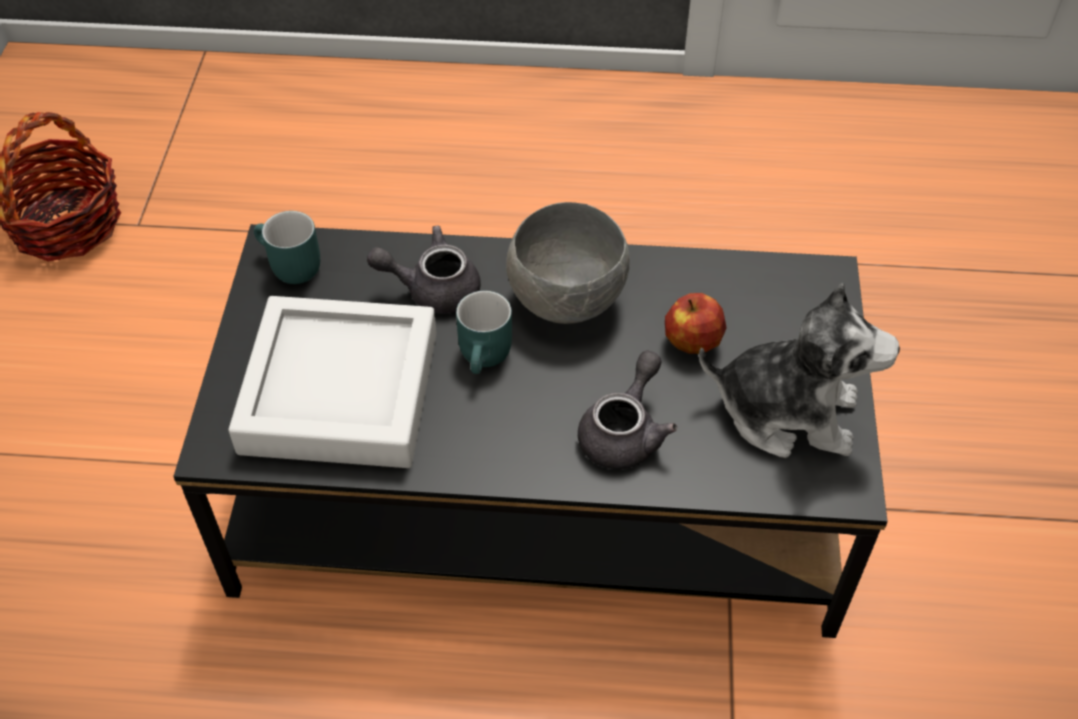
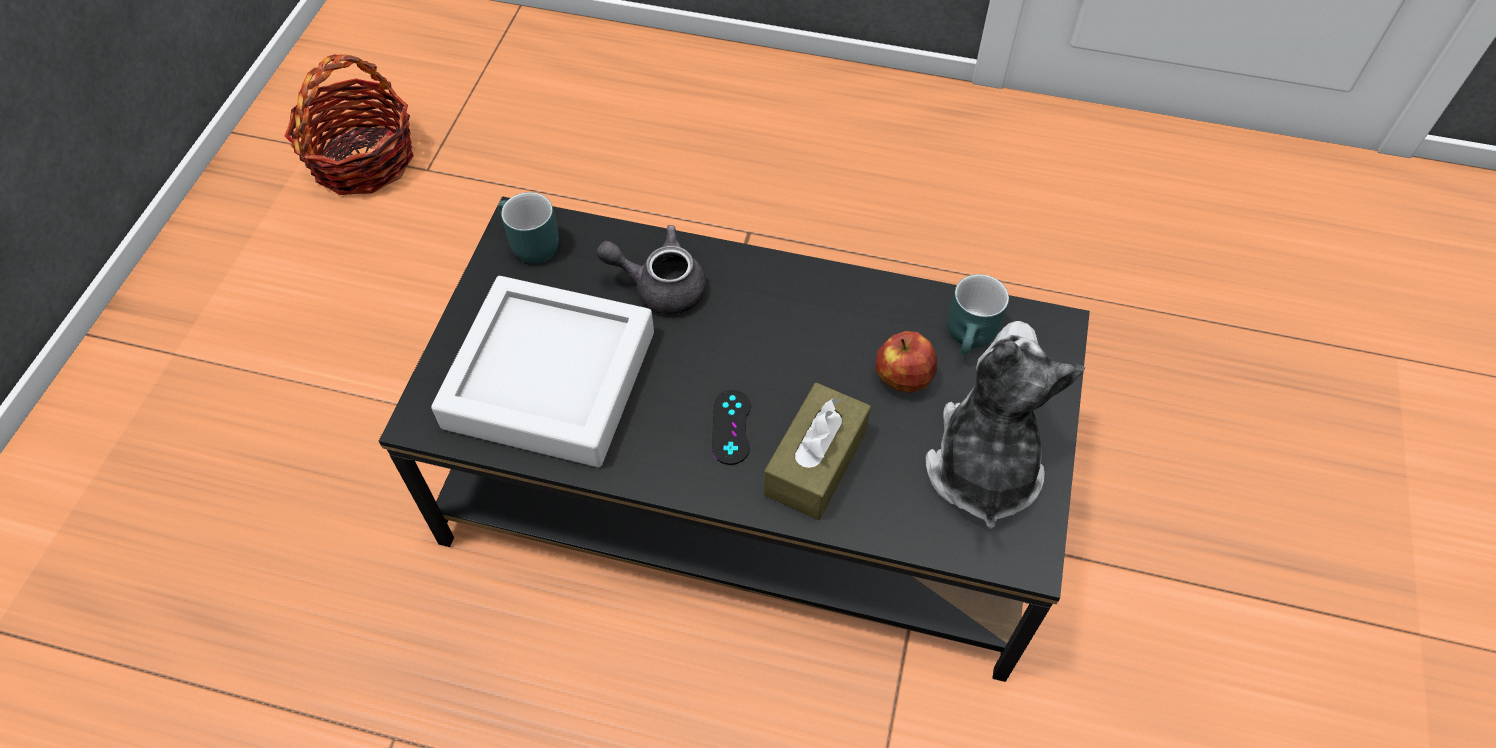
camera: 10 degrees right, 5 degrees up
turquoise mug [456,291,512,374] -> turquoise mug moved to [948,274,1009,355]
grey bowl [506,202,630,324] -> none
grey teapot [578,350,677,469] -> brown tissue box [764,382,871,520]
plush toy [699,283,900,458] -> plush toy turned 105 degrees counterclockwise [926,321,1086,529]
none -> black game controller [712,390,751,465]

